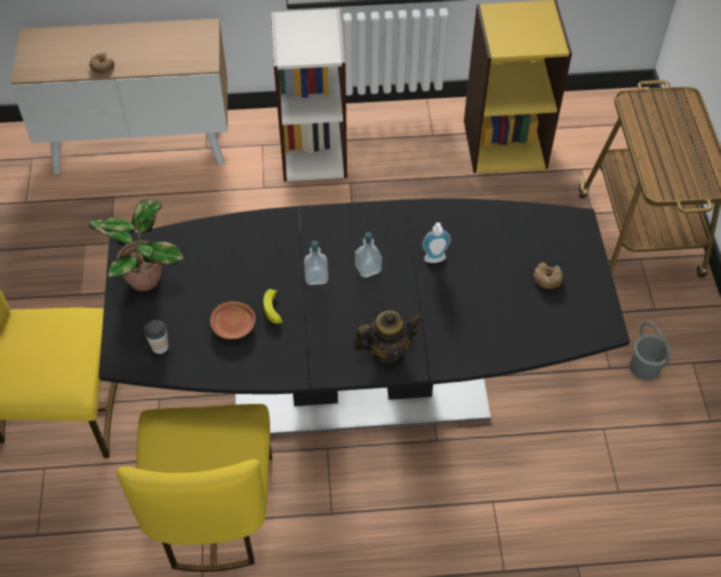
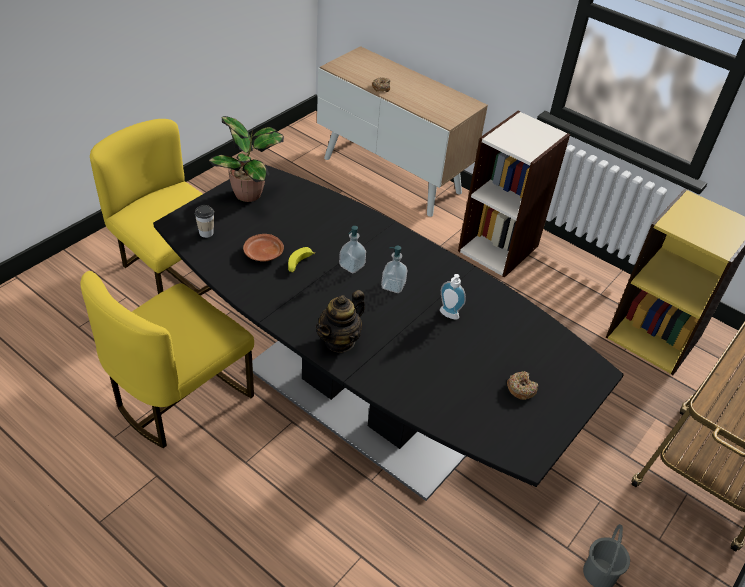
camera: 40 degrees right, 10 degrees down
teapot [353,311,423,364] -> teapot turned 105 degrees clockwise [316,290,365,353]

